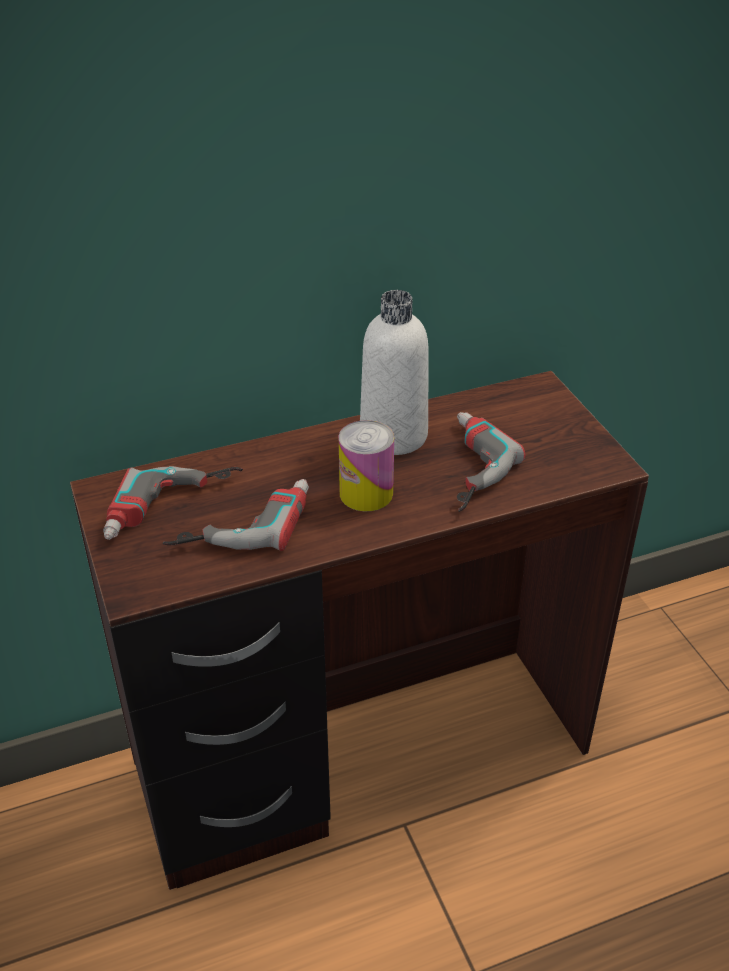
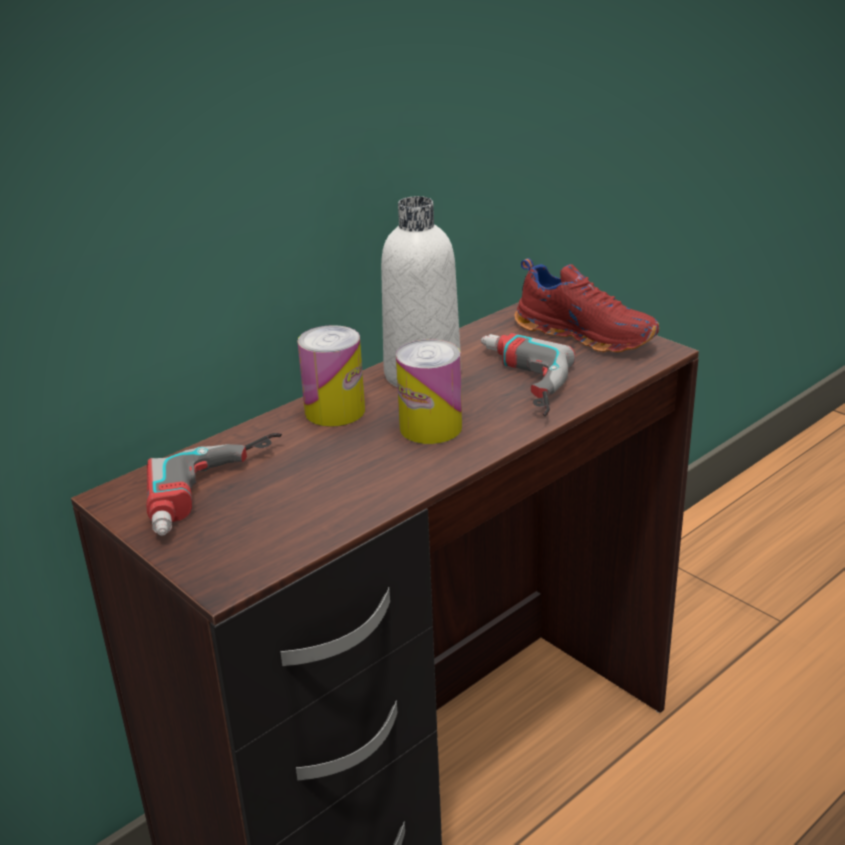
camera: 20 degrees left, 10 degrees down
power drill [163,479,309,551] -> none
none -> can [298,325,365,427]
none -> red shoe [515,258,659,352]

